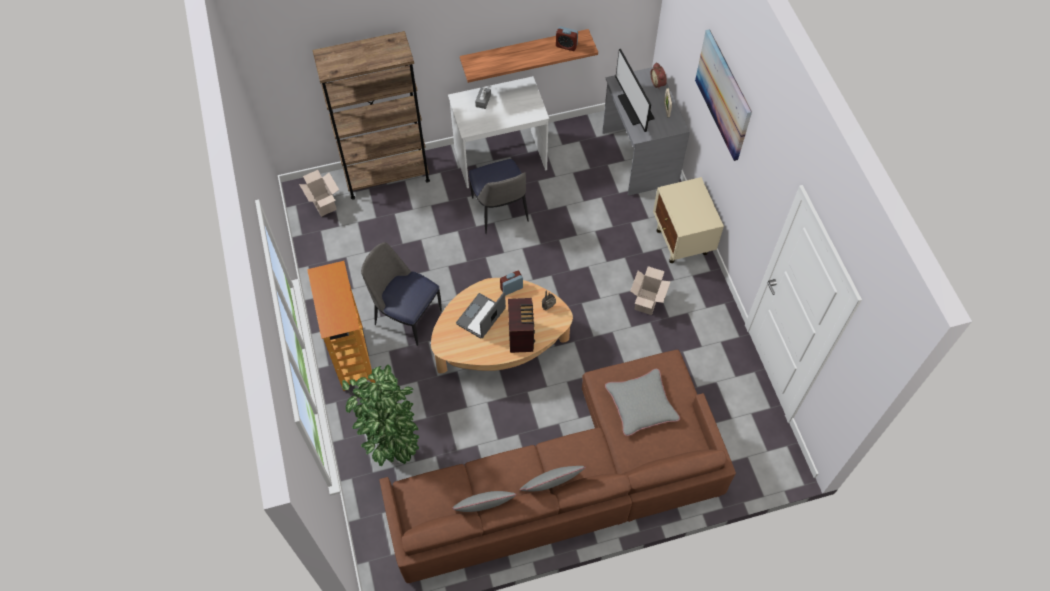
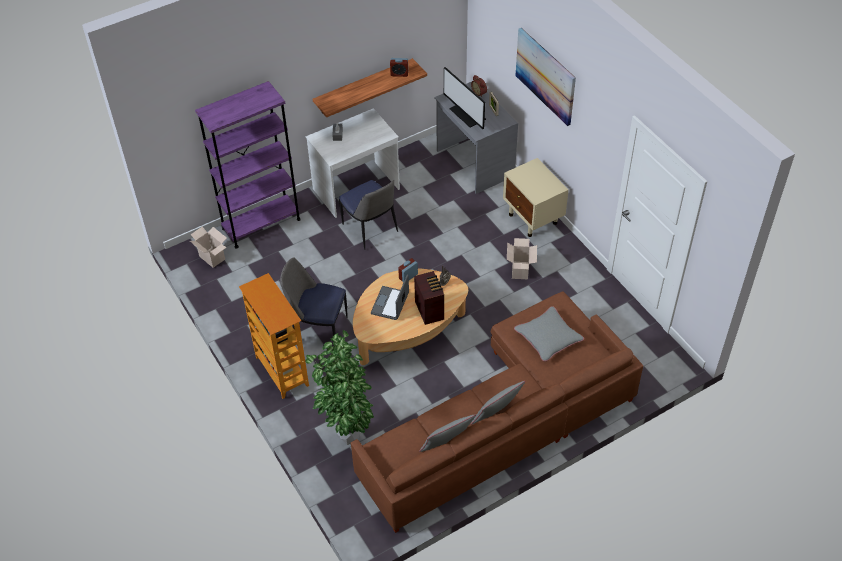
camera: 15 degrees left, 10 degrees down
brown bookcase [312,31,430,200] -> purple bookcase [195,81,301,248]

